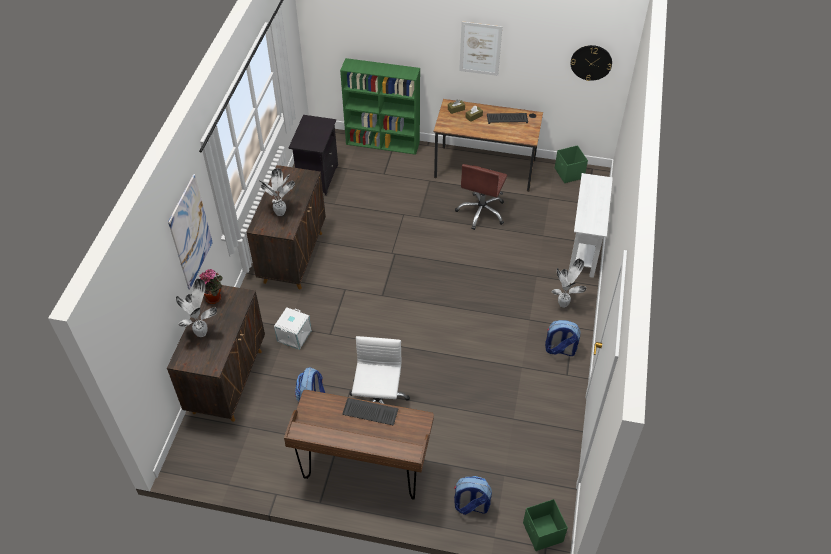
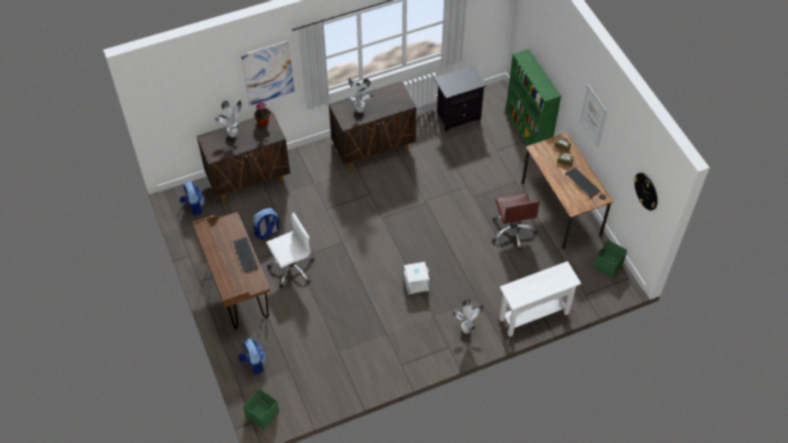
camera: 55 degrees right, 5 degrees up
white storage box [274,307,312,350] -> white storage box moved to [404,262,430,295]
brown office chair [455,164,507,230] -> brown office chair turned 90 degrees counterclockwise [492,193,540,251]
backpack [545,320,580,356] -> backpack moved to [180,181,205,216]

